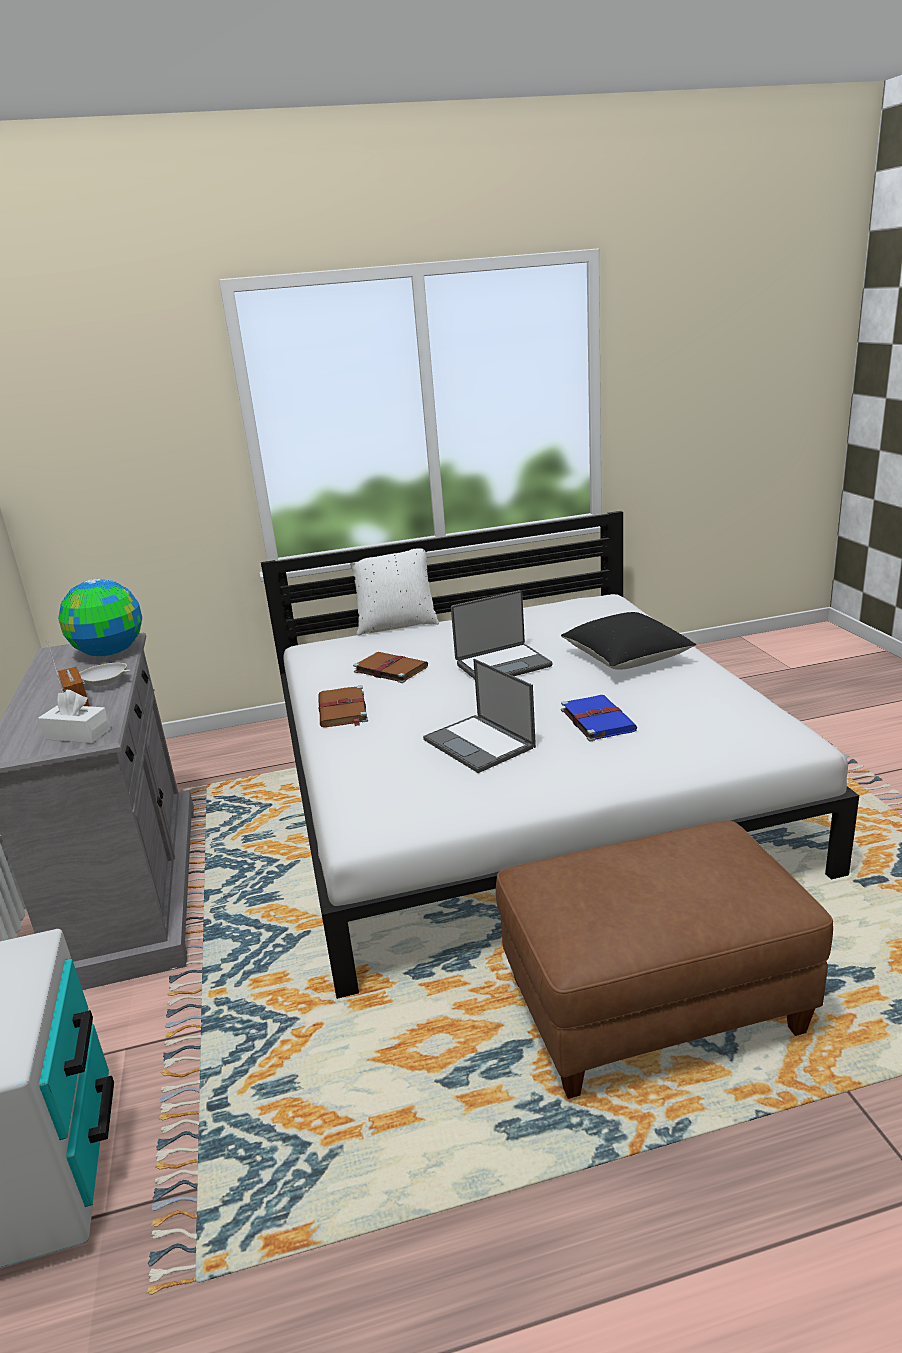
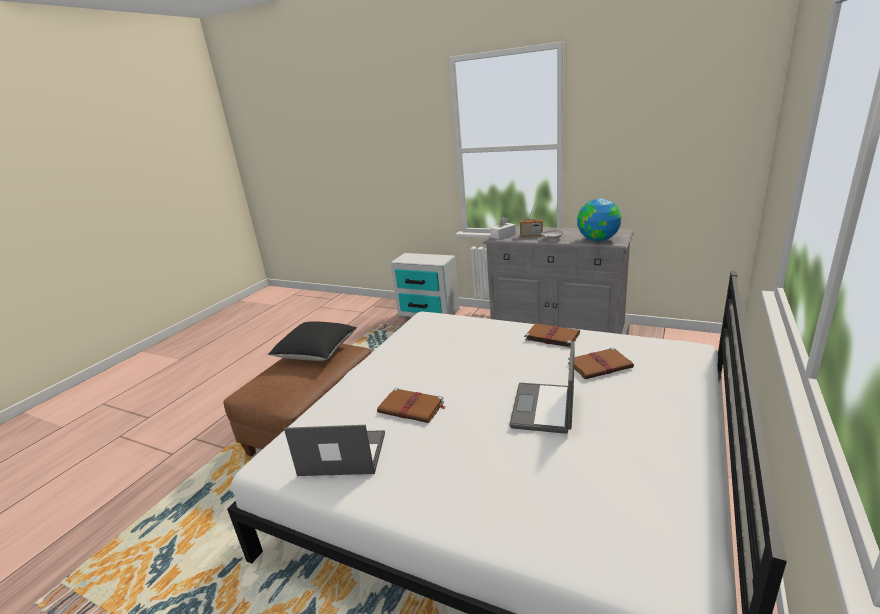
camera: 130 degrees right, 0 degrees up
white pillow [350,548,439,635] -> none
laptop [423,659,536,773] -> laptop moved to [284,425,385,476]
black pillow [561,612,696,670] -> black pillow moved to [268,322,357,361]
blue book [561,695,637,742] -> brown book [377,388,445,423]

